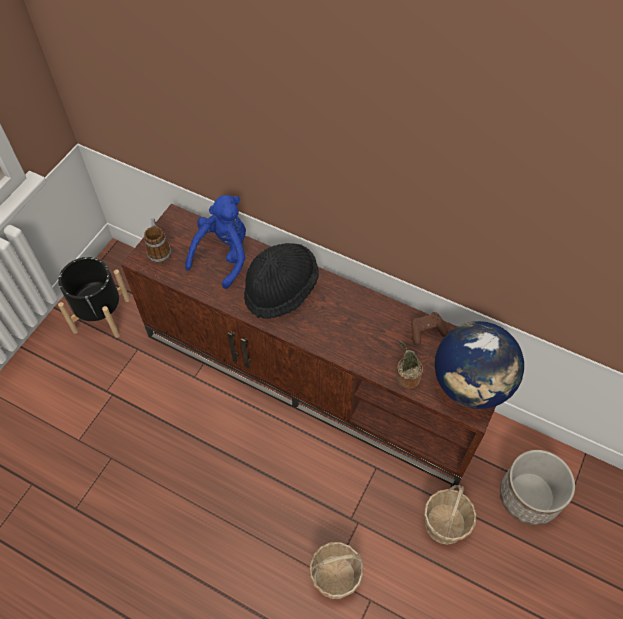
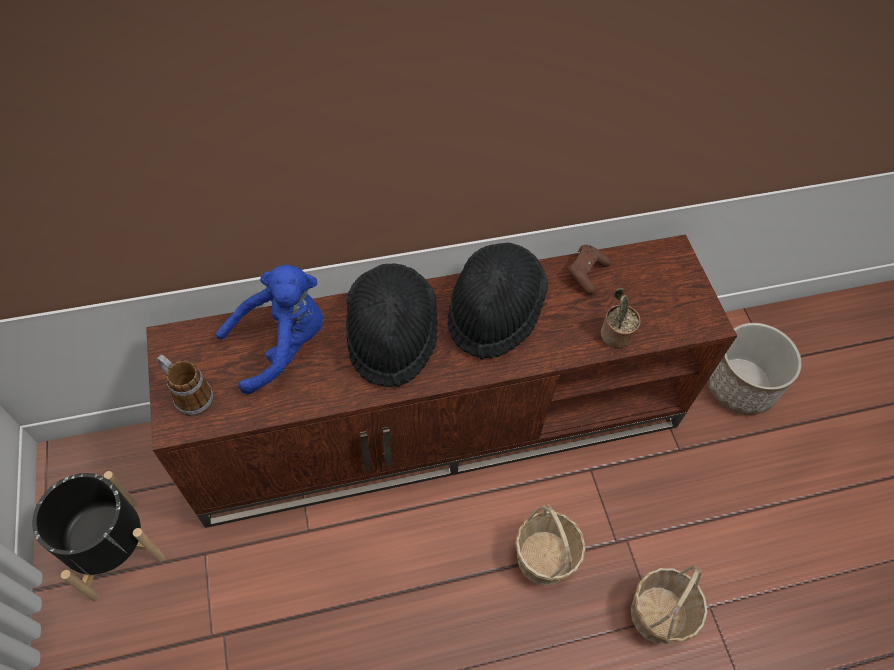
camera: 45 degrees left, 0 degrees up
blue plush toy [185,195,246,289] -> blue plush toy turned 75 degrees clockwise [216,265,323,394]
basket [424,485,477,545] -> basket moved to [515,504,586,585]
globe [435,321,524,409] -> none
none -> black hat [447,243,548,360]

